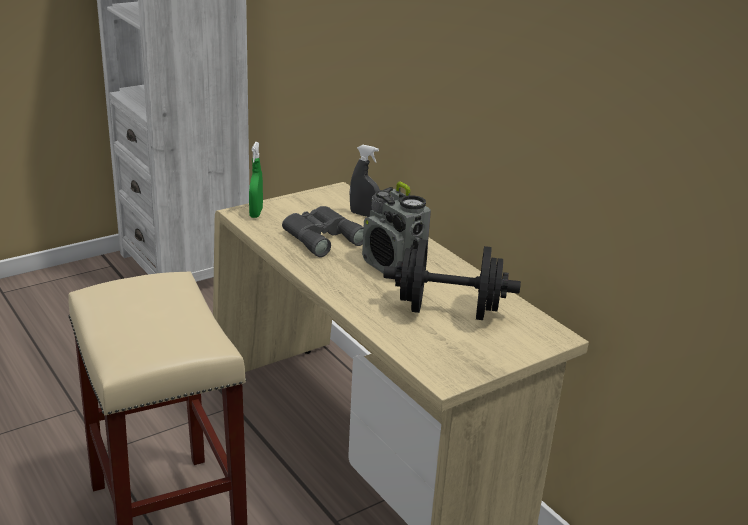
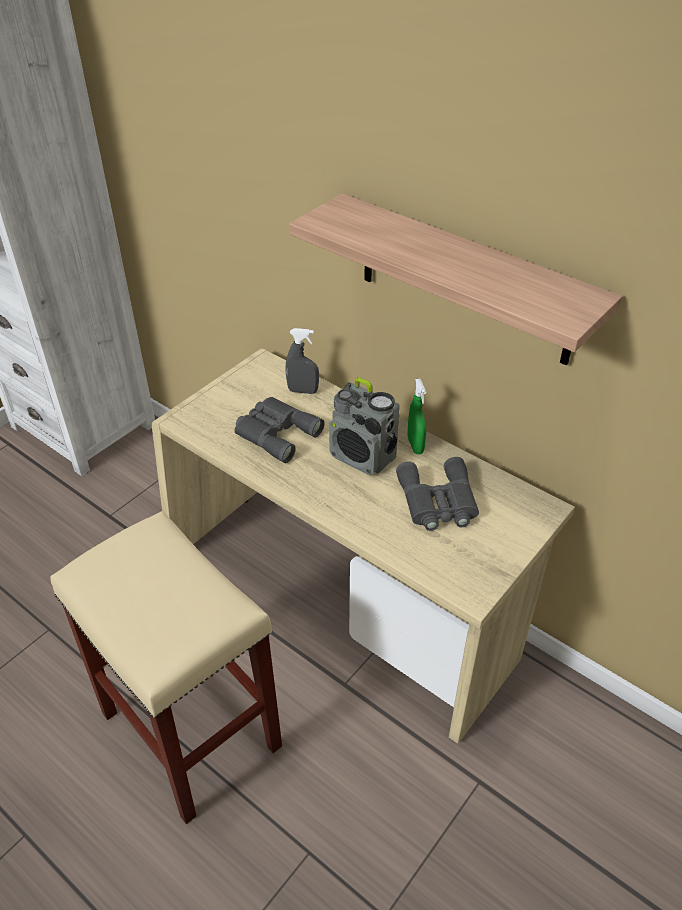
camera: 15 degrees left, 15 degrees up
green spray bottle [249,142,263,218] -> green spray bottle moved to [408,378,426,454]
black dumbbell [383,239,521,320] -> grey binoculars [396,457,479,531]
none -> shelf [289,193,622,366]

